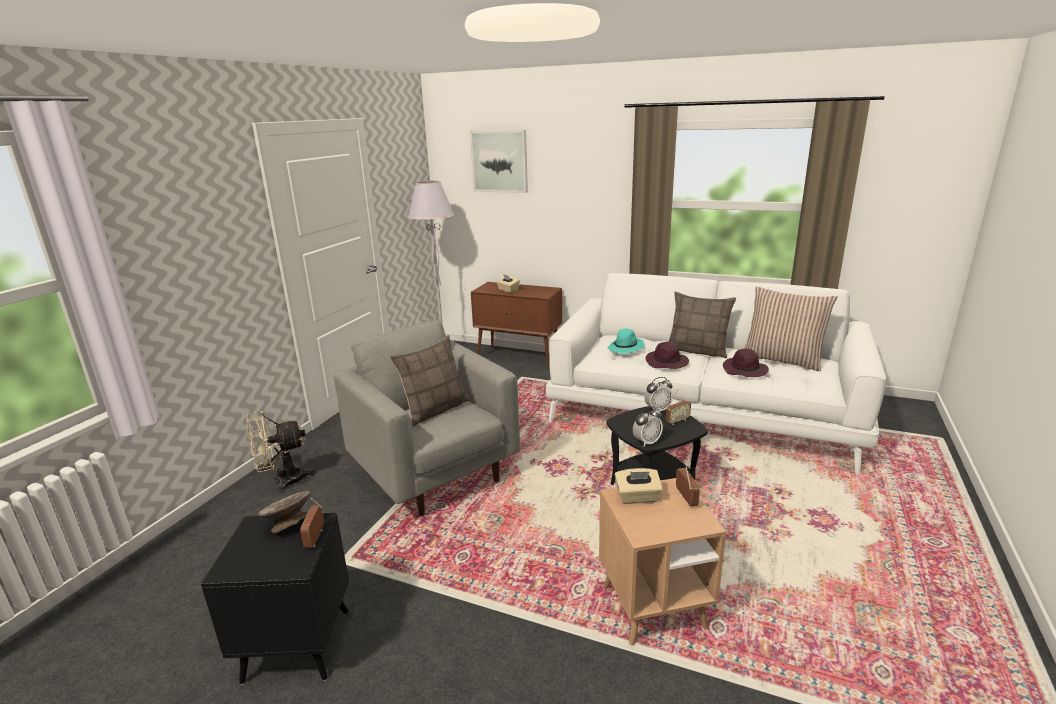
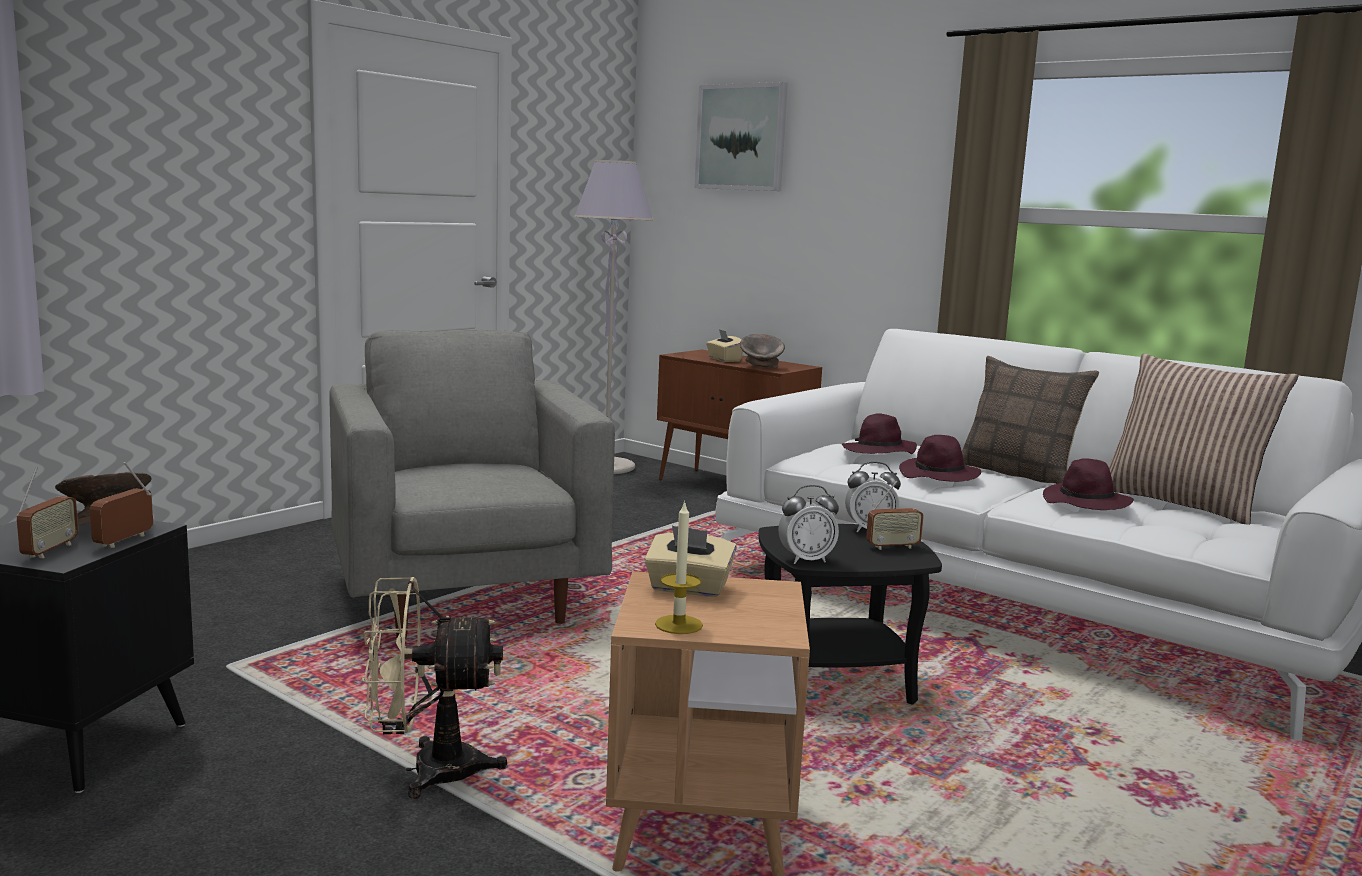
camera: 15 degrees right, 10 degrees down
beige fan [246,411,315,493] -> beige fan moved to [362,577,508,799]
pillow [390,335,470,427] -> none
turquoise hat [607,329,644,353] -> purple hat [842,413,917,454]
radio [676,460,700,506] -> radio moved to [16,467,78,558]
none -> candle [655,500,703,634]
none -> grey bowl [740,334,785,369]

